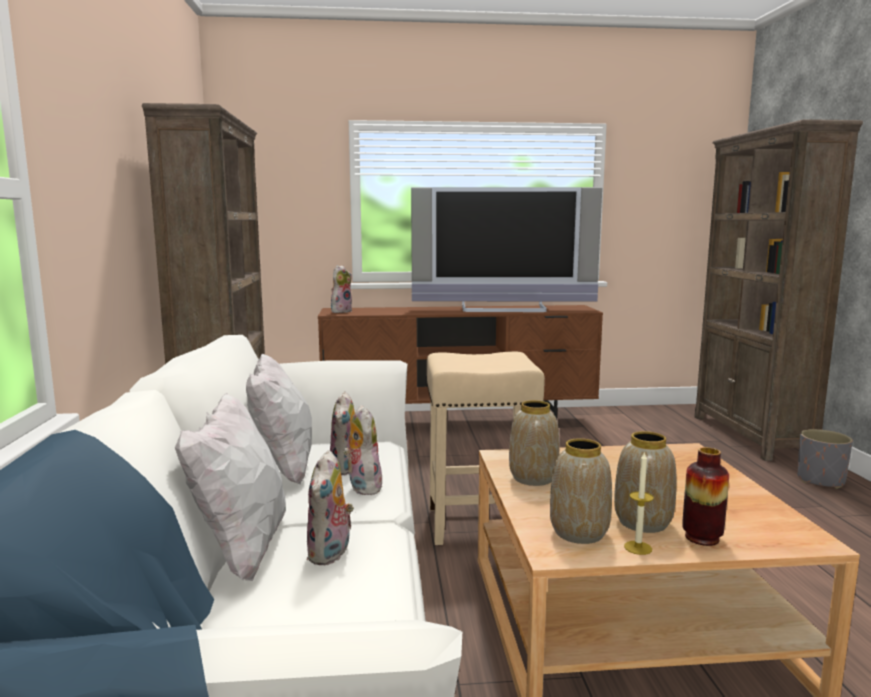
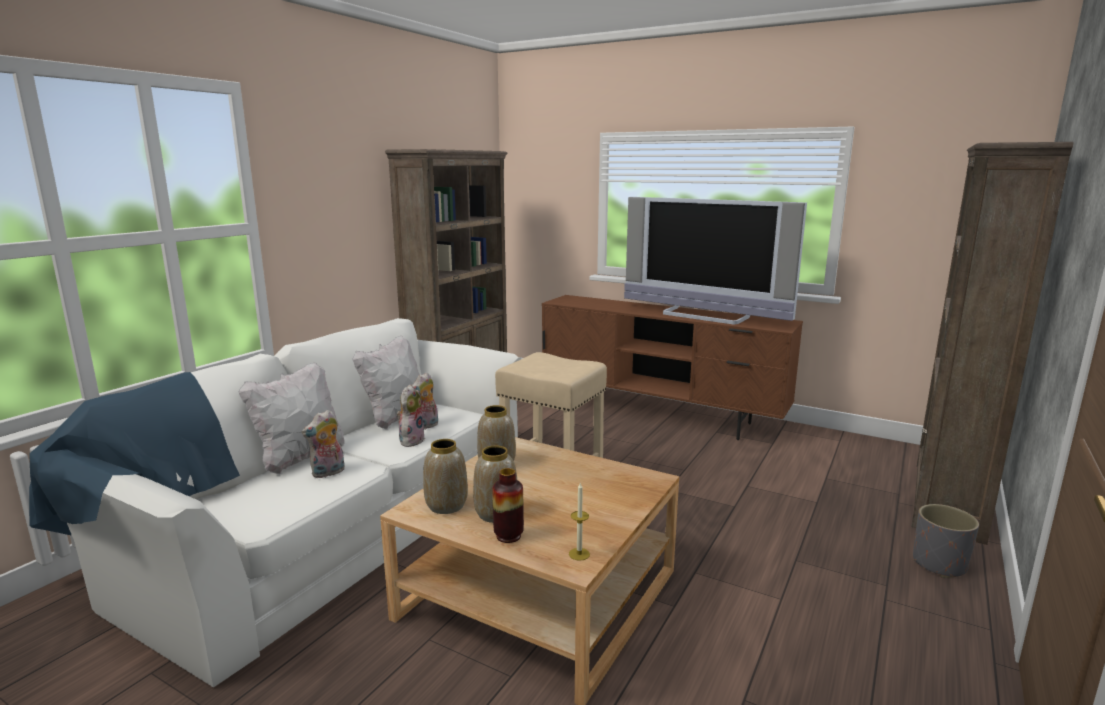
camera: 35 degrees right, 5 degrees up
plush toy [331,265,352,313] -> none
candle [624,451,654,555] -> candle moved to [569,483,590,561]

